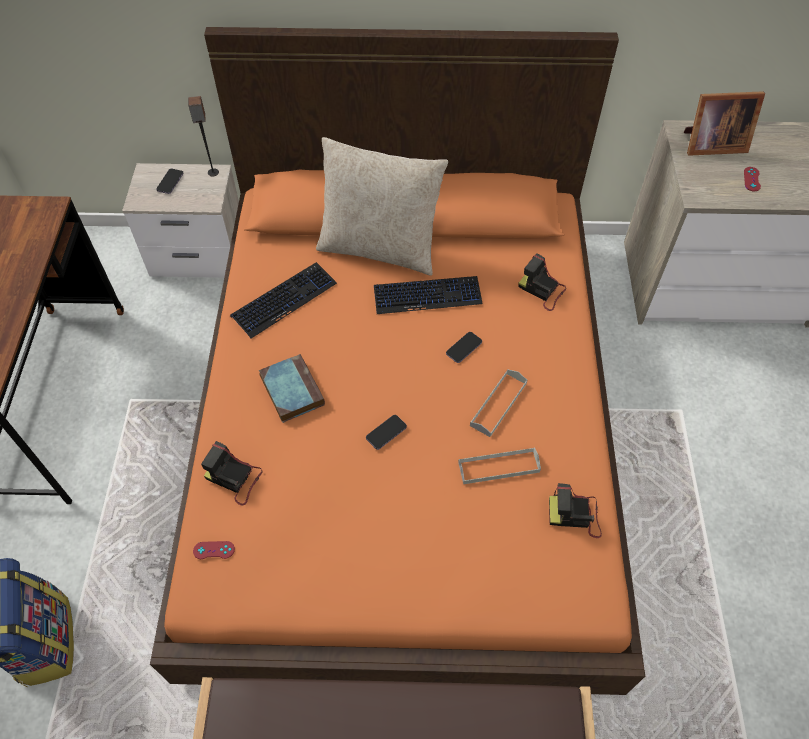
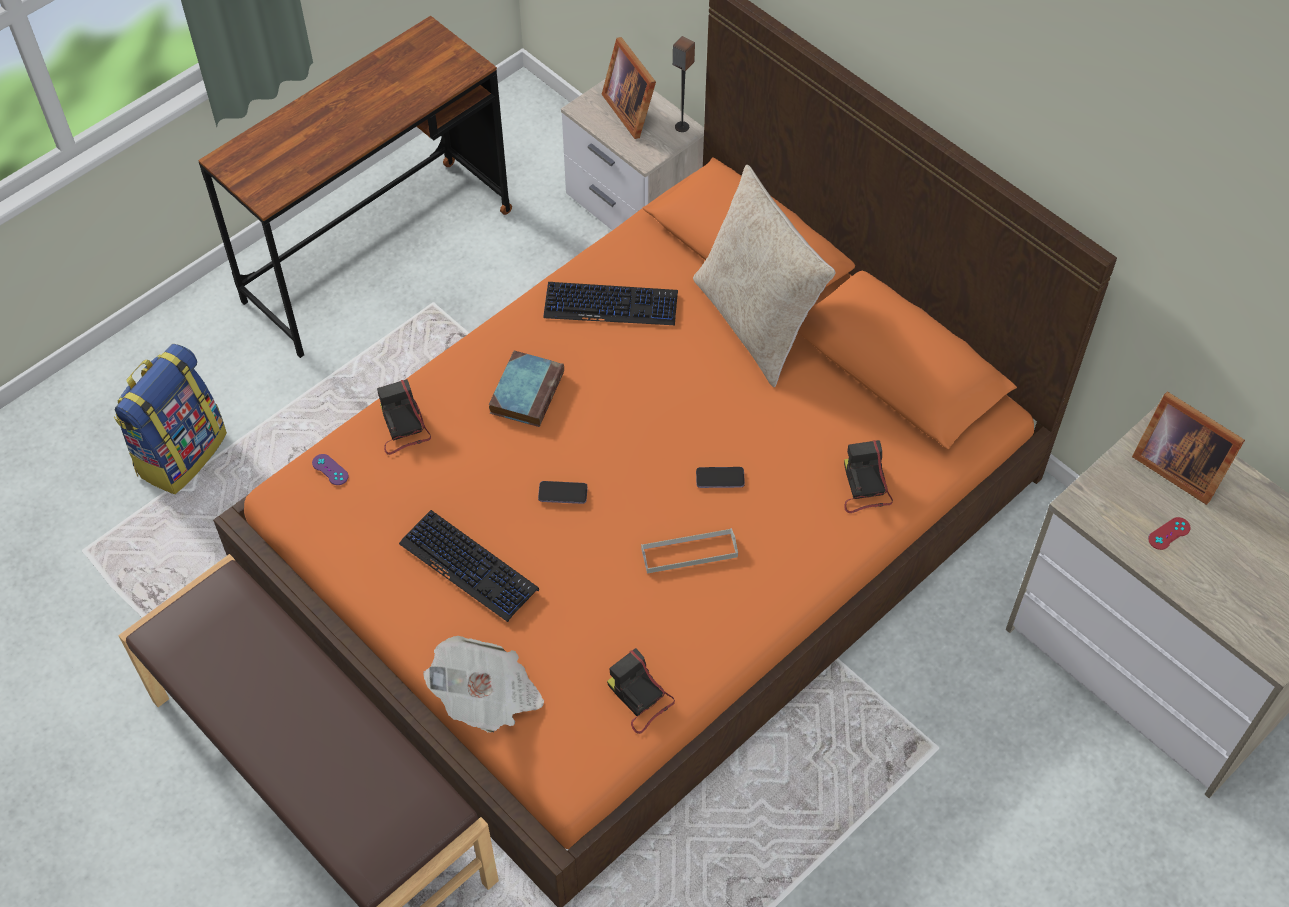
camera: 45 degrees right, 0 degrees up
phone [156,169,184,194] -> picture frame [602,37,656,139]
red game controller [193,541,235,559] -> purple game controller [312,454,348,485]
keyboard [374,276,482,314] -> keyboard moved to [399,510,539,622]
grey tray [458,447,541,484] -> none
none -> newspaper [423,636,544,732]

